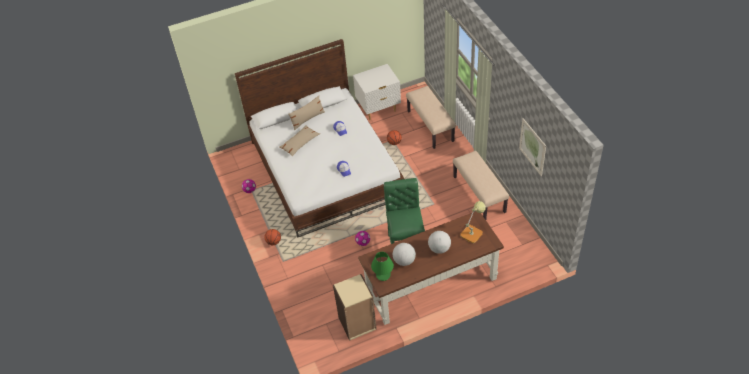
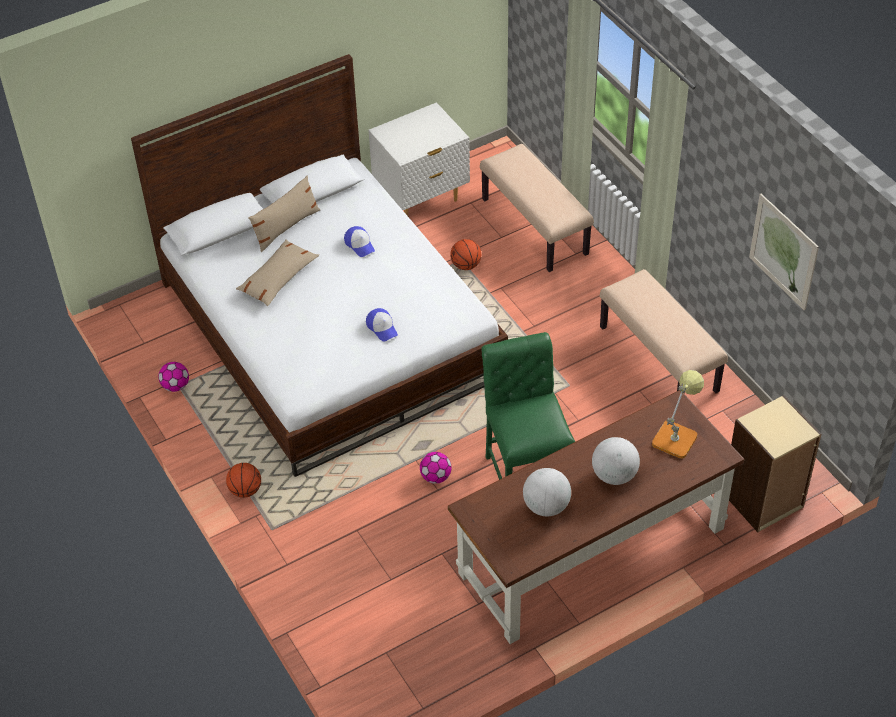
camera: 10 degrees left, 0 degrees up
beige bookcase [333,274,377,341] -> beige bookcase moved to [729,395,821,532]
green table lamp [371,252,394,281] -> none

